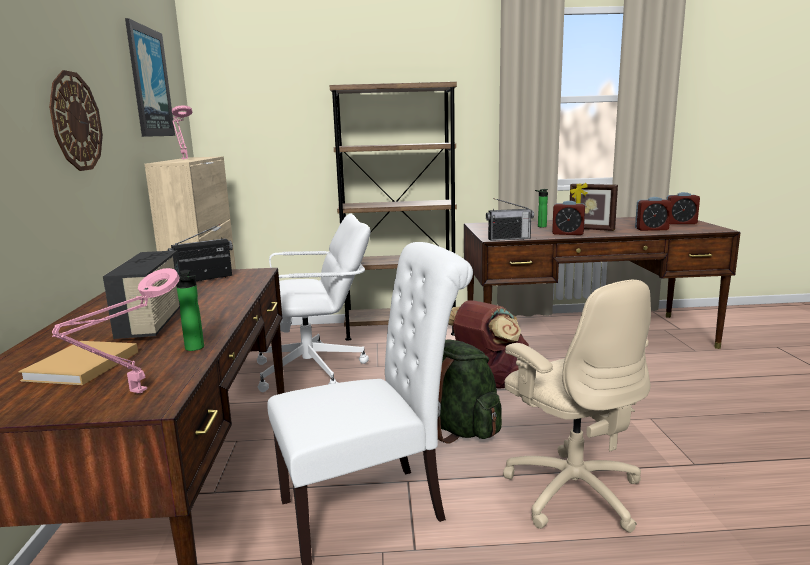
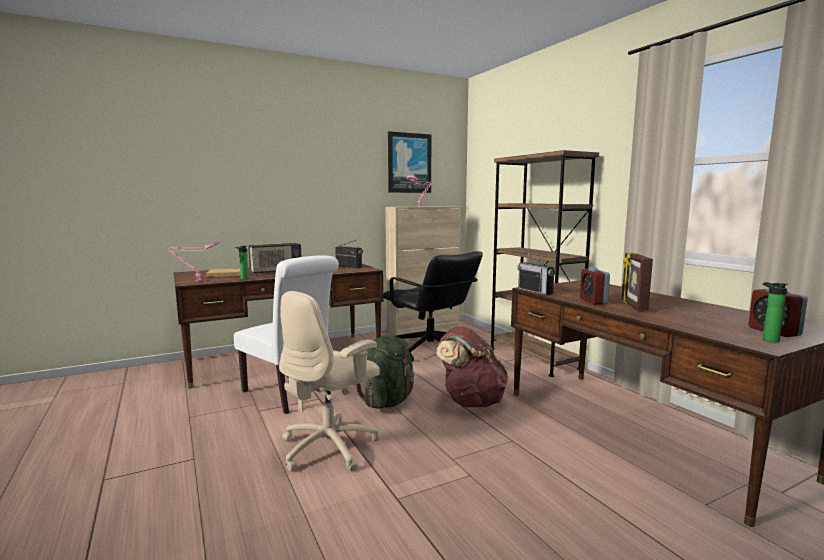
camera: 65 degrees right, 5 degrees down
wall clock [49,70,103,171] -> none
white office chair [256,214,371,392] -> black office chair [383,251,483,361]
bottle [535,189,548,228] -> bottle moved to [763,282,788,342]
alarm clock [635,197,671,231] -> none

